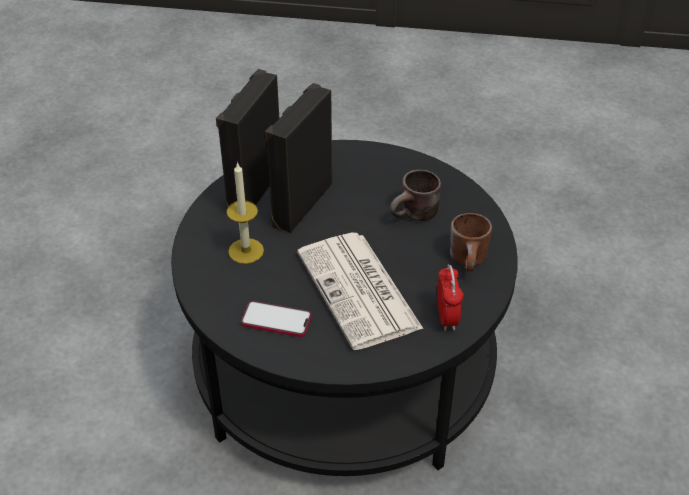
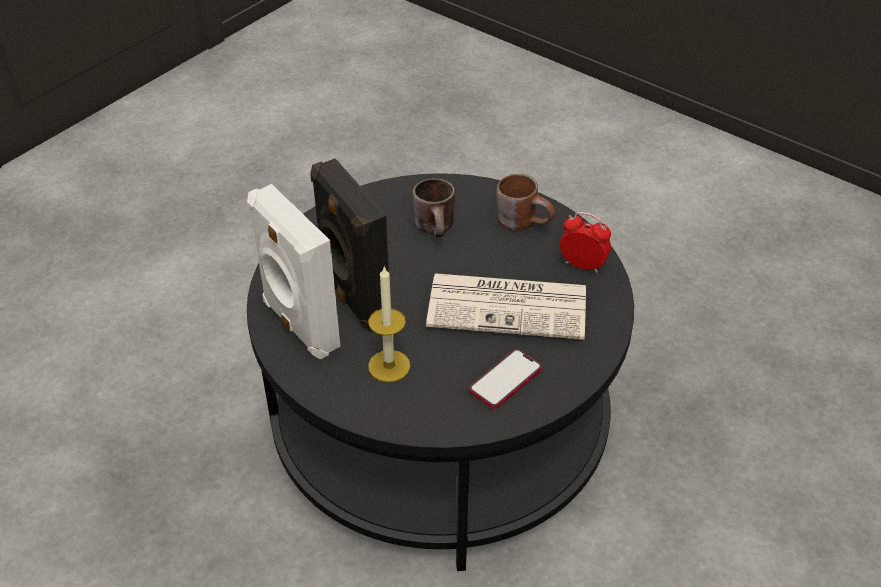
camera: 60 degrees left, 0 degrees up
black speaker [216,69,279,209] -> white speaker [247,184,340,360]

